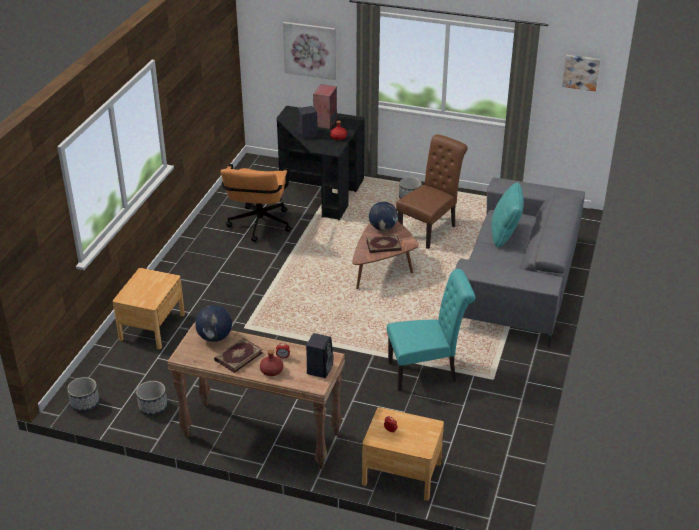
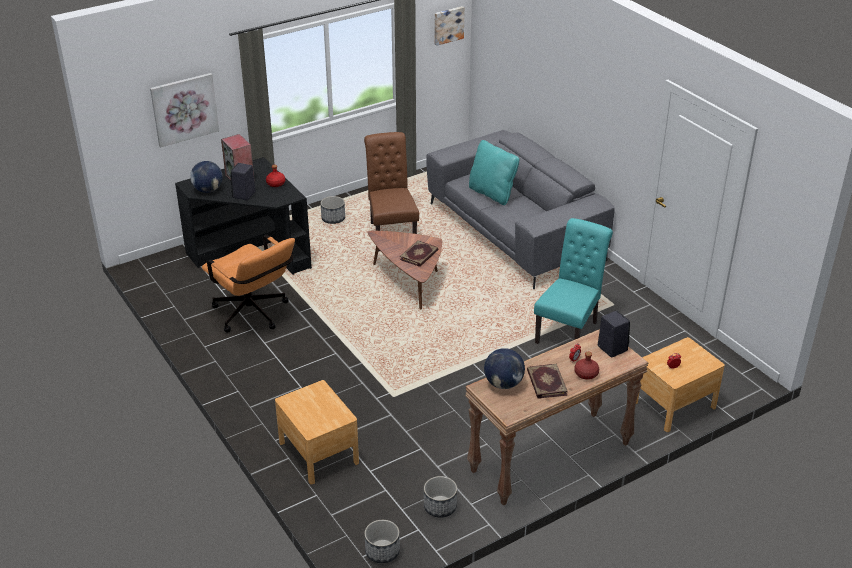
camera: 50 degrees left, 0 degrees up
globe [369,202,398,231] -> globe moved to [190,161,223,193]

